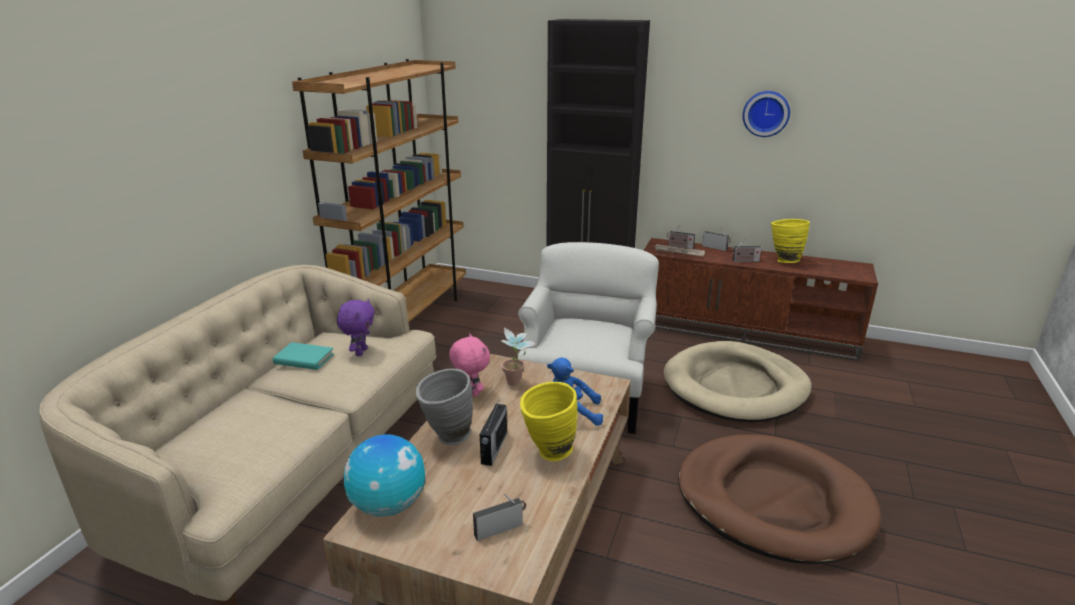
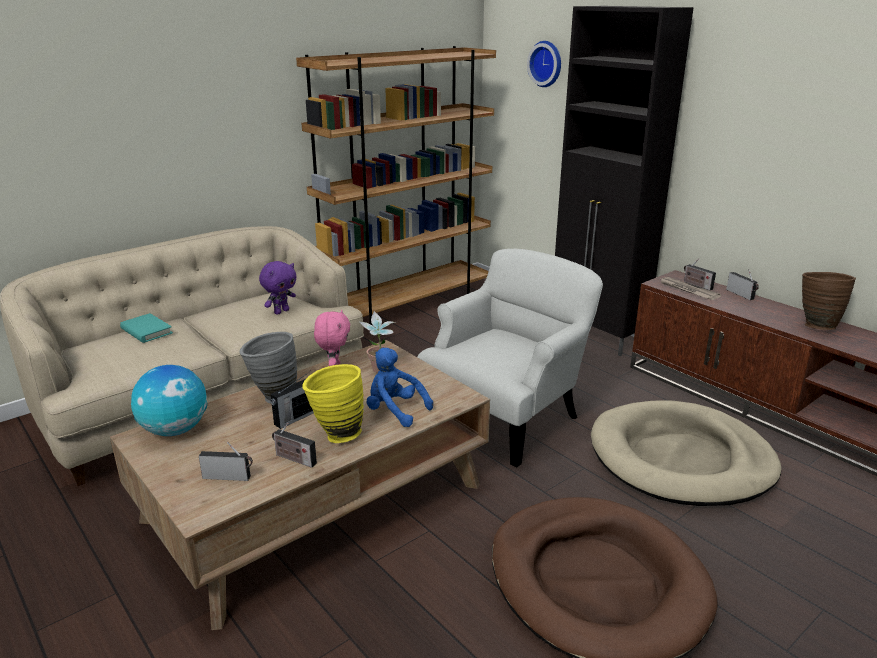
camera: 30 degrees right, 0 degrees up
turquoise book [273,342,334,370] -> turquoise book moved to [120,313,173,343]
radio [731,239,762,262] -> radio moved to [272,423,317,468]
wall clock [743,91,790,137] -> wall clock moved to [527,41,561,87]
yellow vase [771,219,810,263] -> brown vase [802,272,856,330]

